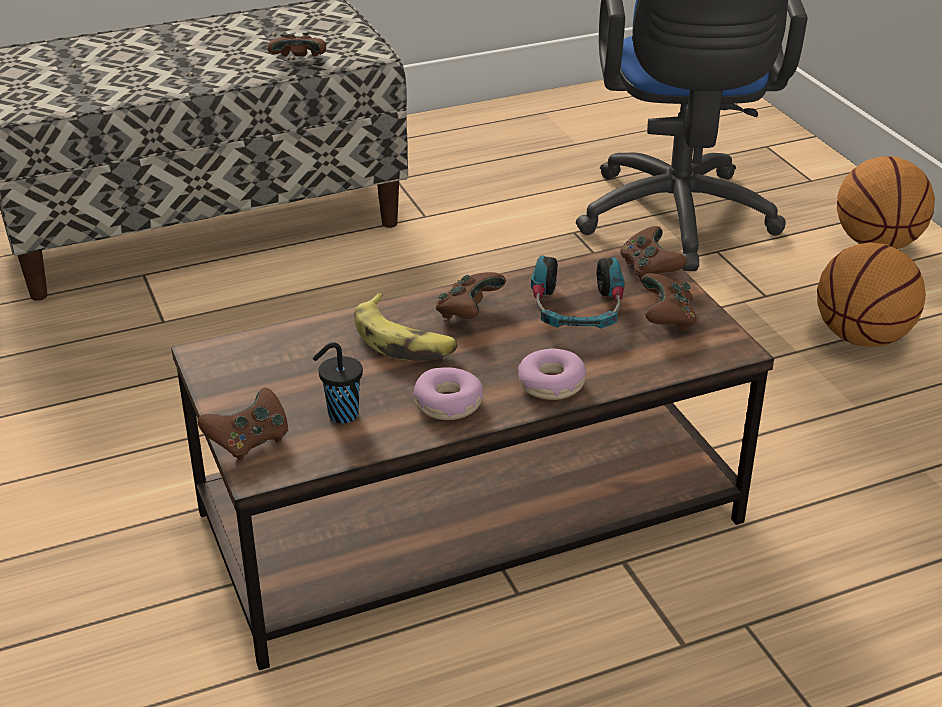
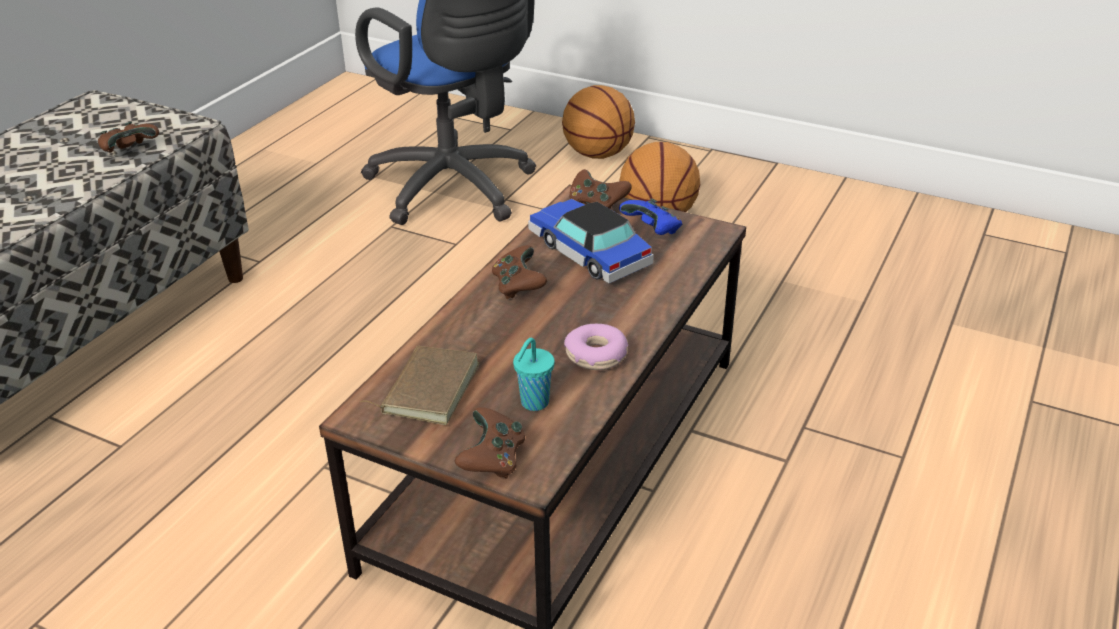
camera: 40 degrees left, 0 degrees up
black cup [313,342,363,424] -> turquoise cup [513,338,555,411]
banana [354,293,458,361] -> none
donut [518,348,587,400] -> none
headphones [531,256,625,329] -> toy car [528,199,654,283]
brown game controller [641,273,696,331] -> blue game controller [619,198,682,235]
none -> brown book [360,346,479,425]

